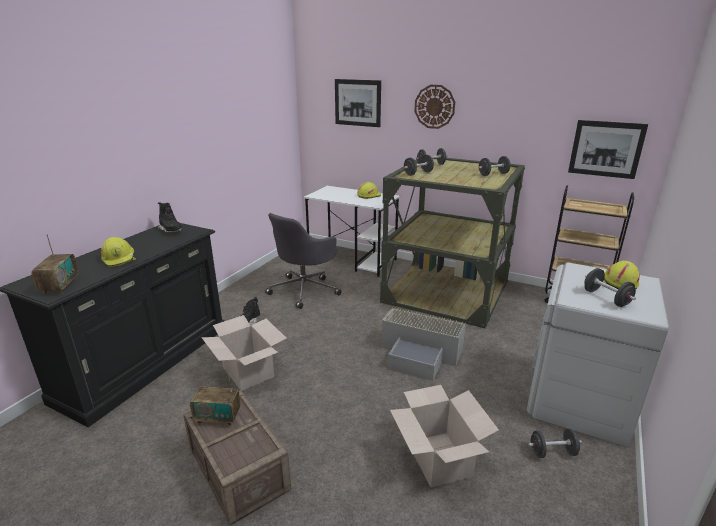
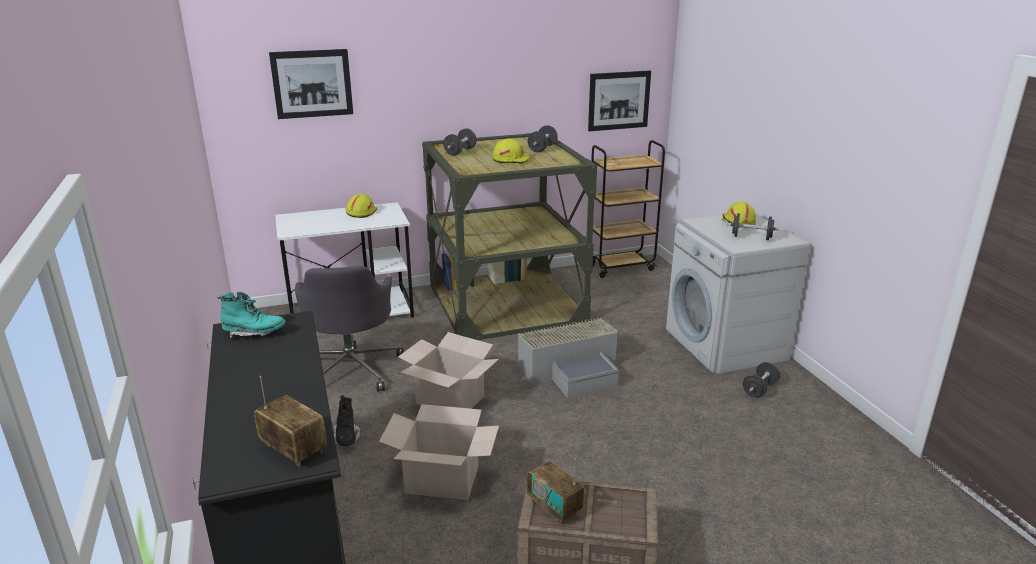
camera: 45 degrees left, 0 degrees up
yellow hard hat [101,237,136,267] -> yellow hard hat moved to [492,139,530,164]
black boot [158,202,182,233] -> turquoise boot [217,292,286,338]
radio [190,371,241,426] -> radio turned 90 degrees clockwise [527,458,585,524]
cardboard box [390,385,499,487] -> cardboard box moved to [398,332,499,409]
black dumbbell [404,155,434,176] -> none
wall clock [414,85,455,129] -> none

